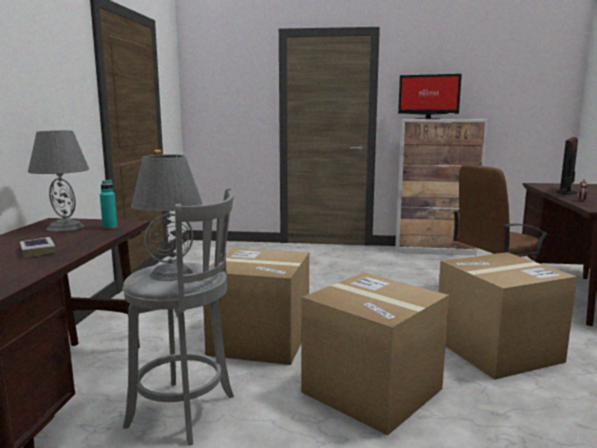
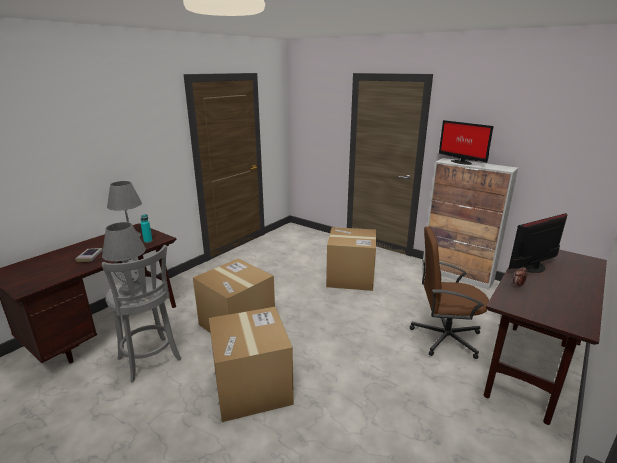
camera: 30 degrees right, 10 degrees up
cardboard box [439,252,577,380] -> cardboard box moved to [326,227,376,291]

